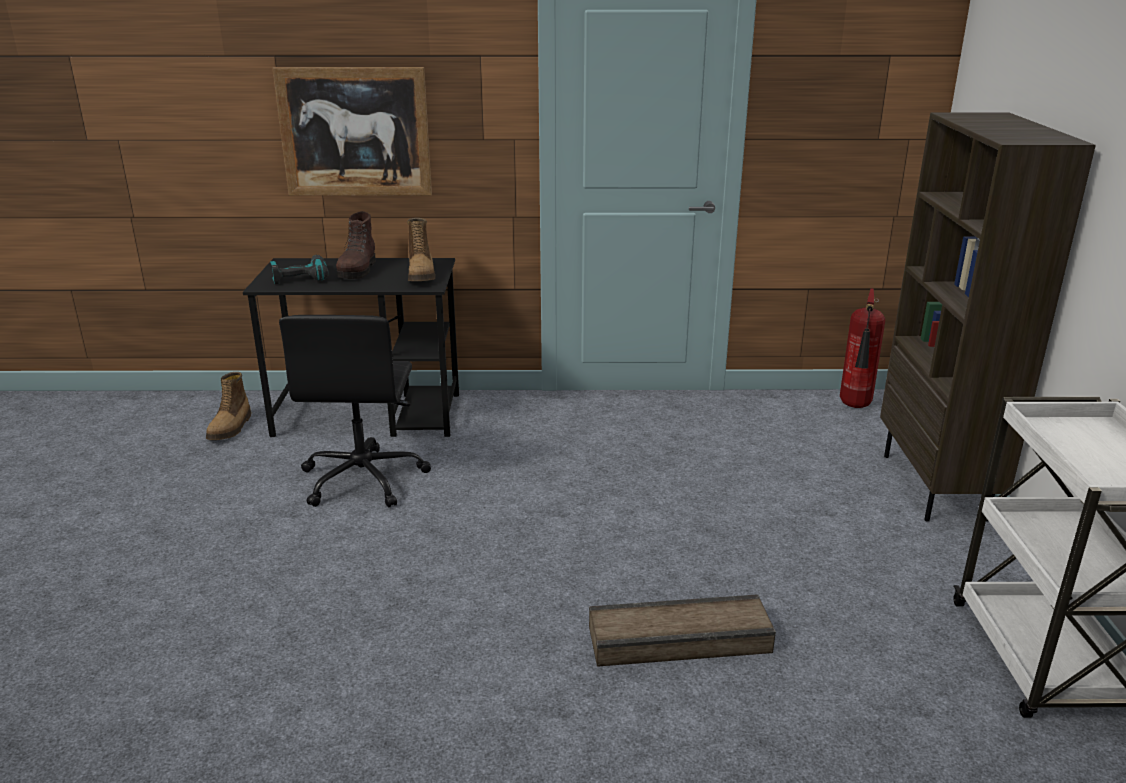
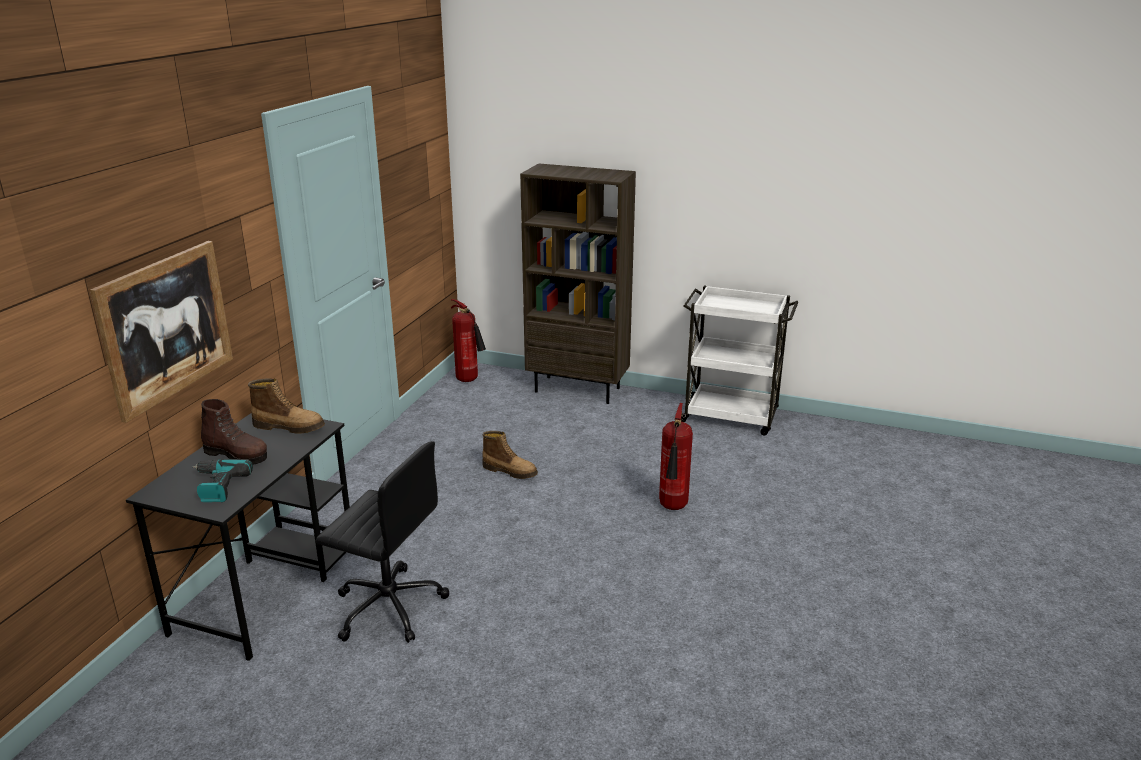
camera: 70 degrees left, 0 degrees up
boot [206,372,251,440] -> boot moved to [482,431,538,479]
crate [589,594,776,666] -> fire extinguisher [659,403,693,510]

